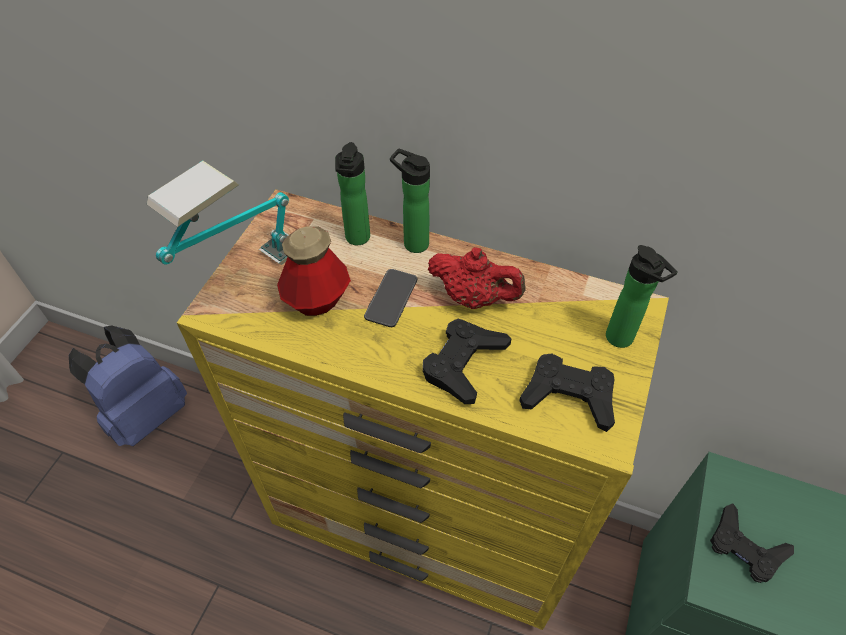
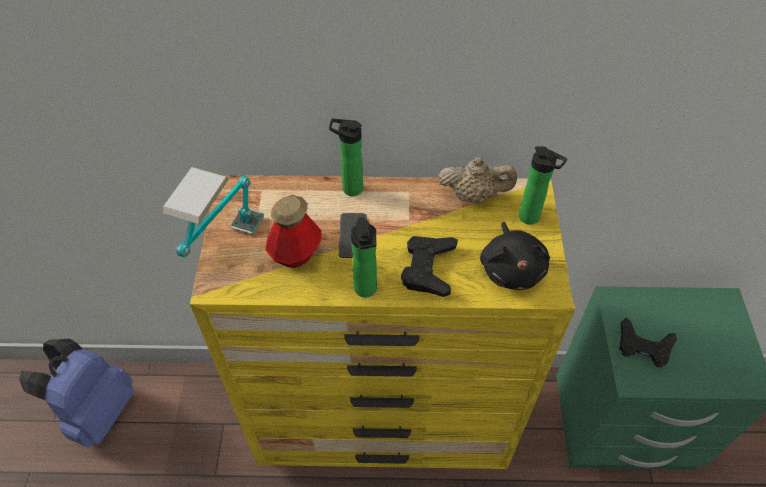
camera: 20 degrees left, 0 degrees up
bottle [335,142,370,245] -> bottle moved to [351,217,377,298]
red teapot [428,247,526,309] -> none
black game controller [519,353,615,432] -> black plush toy [480,222,550,290]
none -> beige teapot [438,157,517,204]

